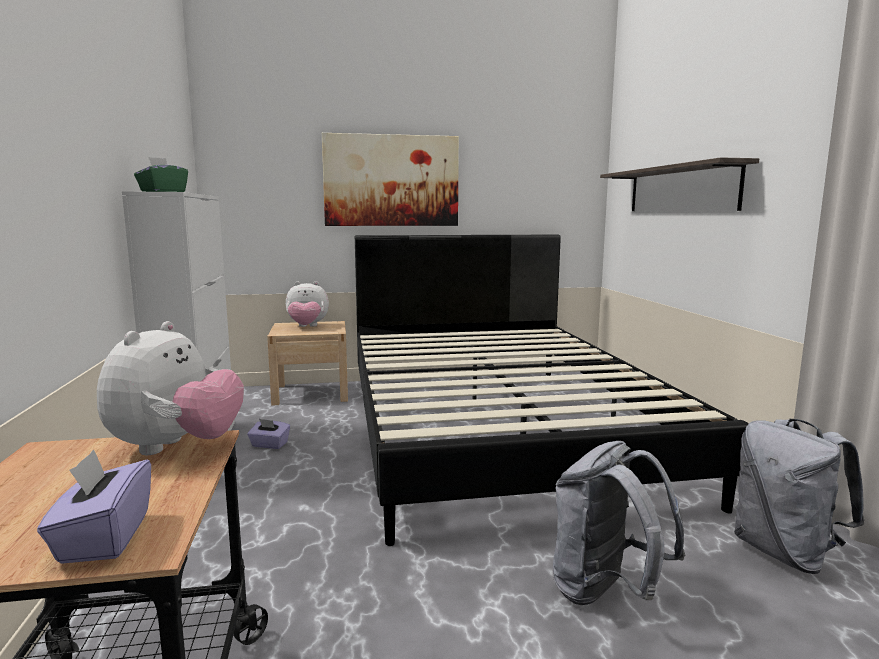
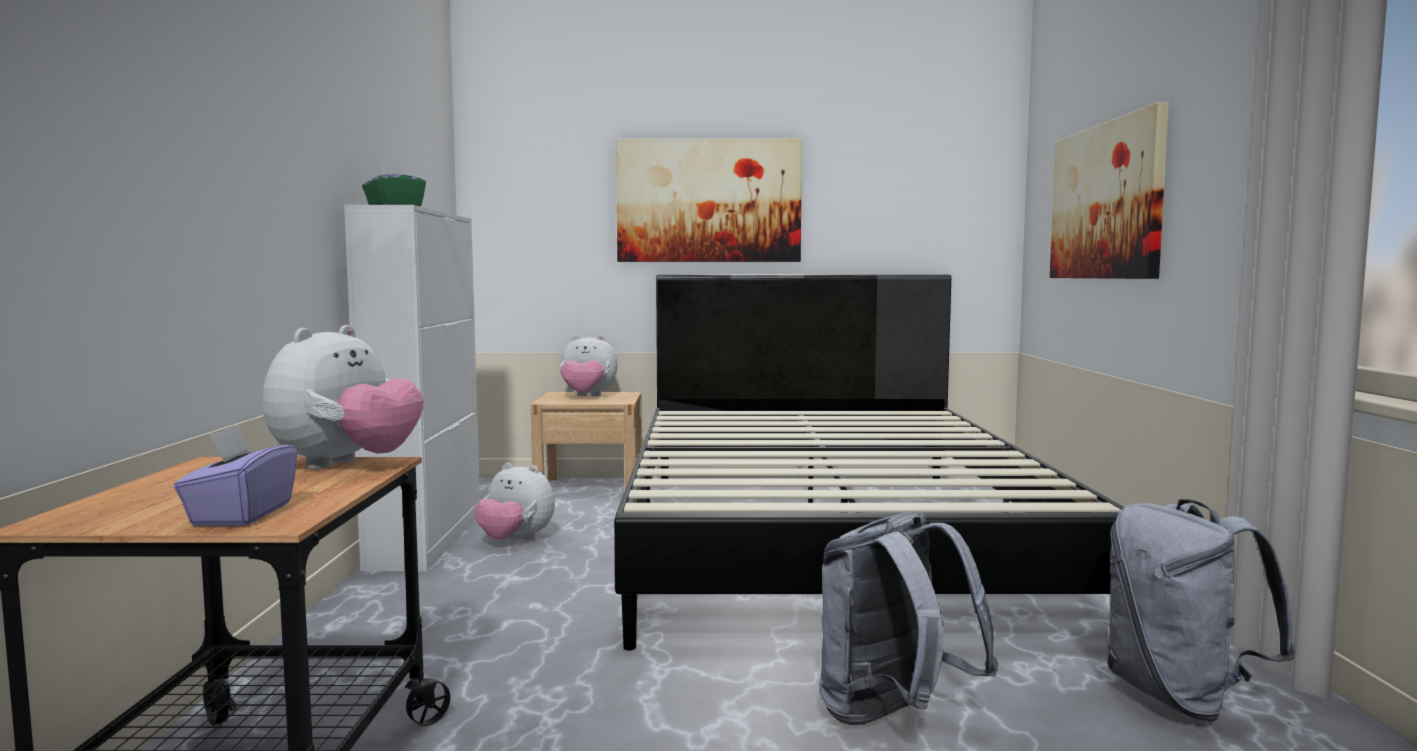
camera: 10 degrees right, 5 degrees down
purple tissue box [247,419,290,449] -> plush toy [475,463,555,540]
shelf [600,157,759,211] -> picture [1050,102,1169,279]

